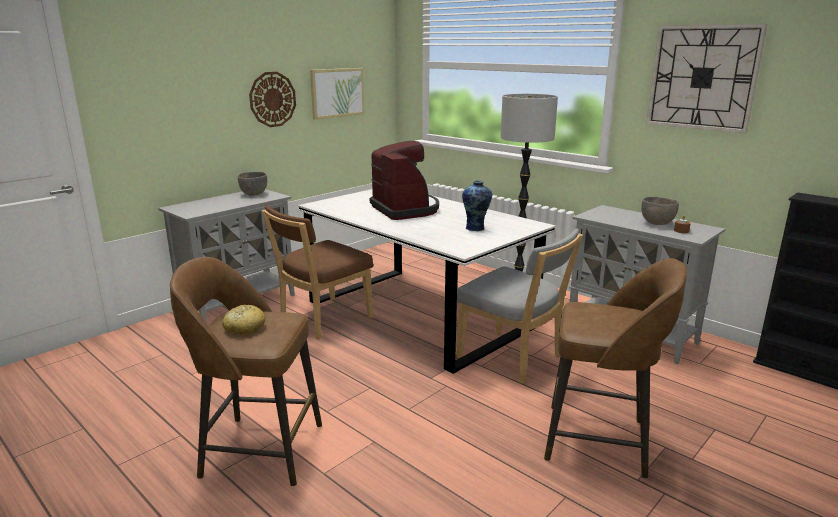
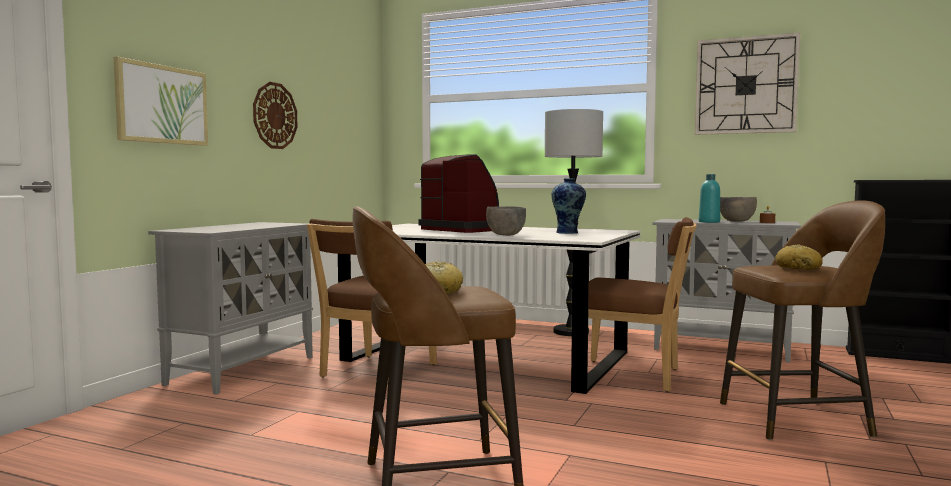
camera: 20 degrees left, 15 degrees down
grey bowl [238,172,267,196] -> grey bowl moved to [486,206,526,236]
picture [310,68,365,120] -> picture moved to [114,57,208,146]
grey chair [456,229,583,384] -> brown chair [588,217,697,392]
none -> turquoise bottle [699,174,720,223]
none -> bread [775,244,823,270]

